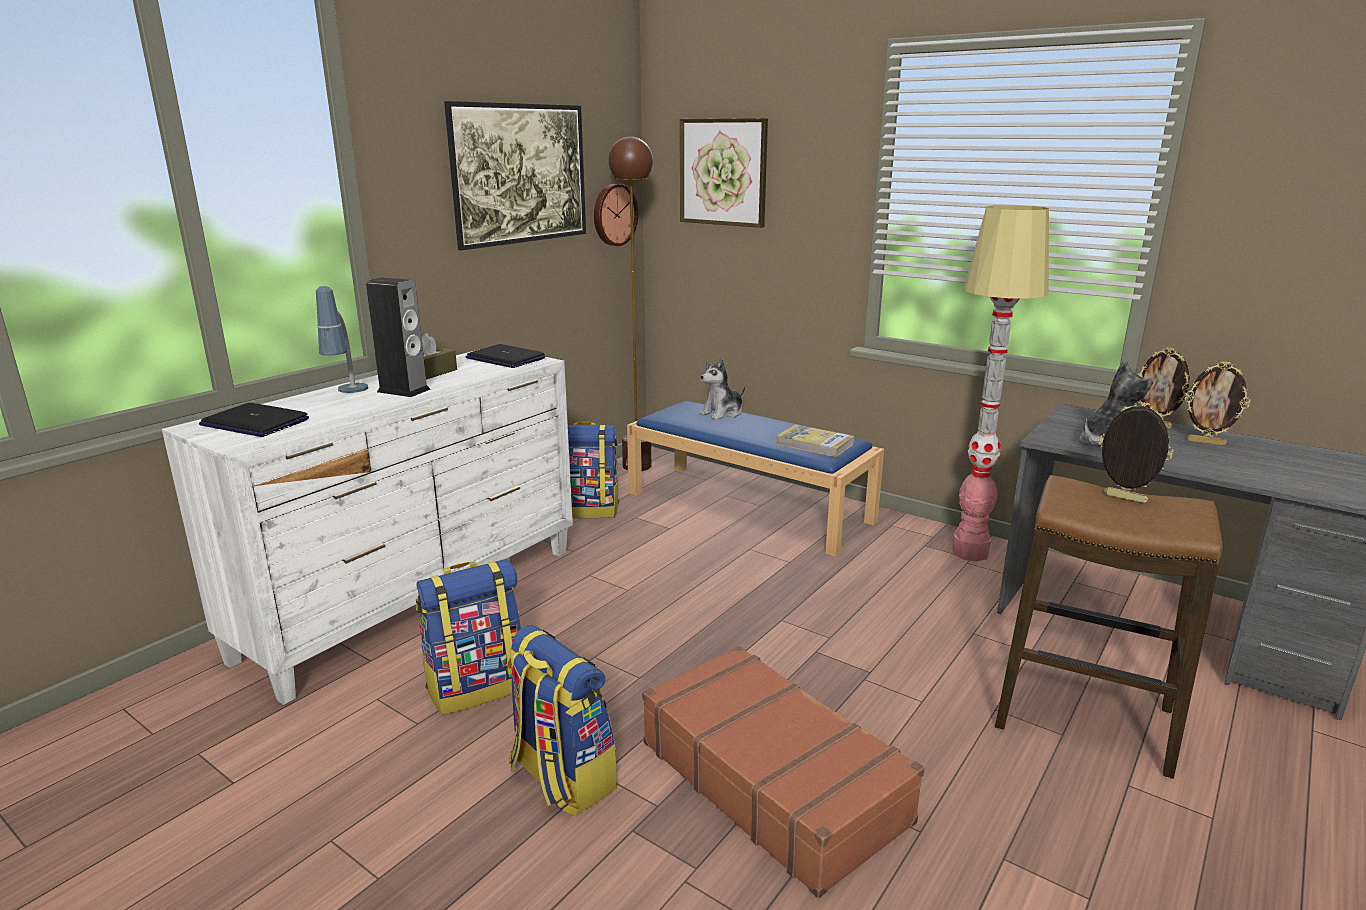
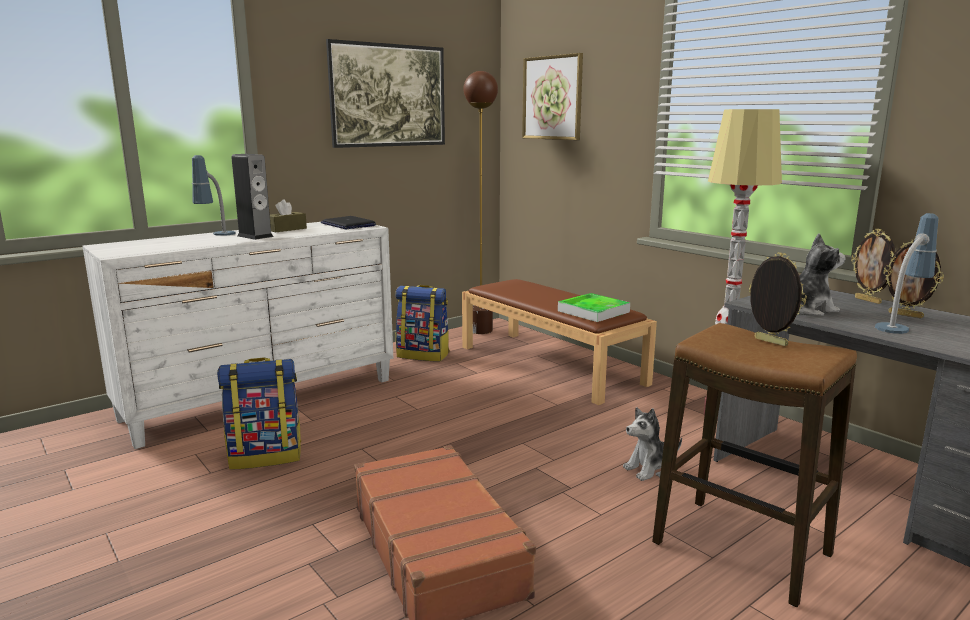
camera: 15 degrees right, 5 degrees down
laptop [199,403,309,437] -> none
backpack [506,625,617,816] -> none
wall clock [594,184,638,246] -> none
blue bench [627,401,884,557] -> brown bench [462,279,657,405]
plush toy [699,358,745,420] -> plush toy moved to [623,407,682,481]
book [776,424,854,457] -> tray [558,293,630,322]
none -> table lamp [875,213,939,334]

